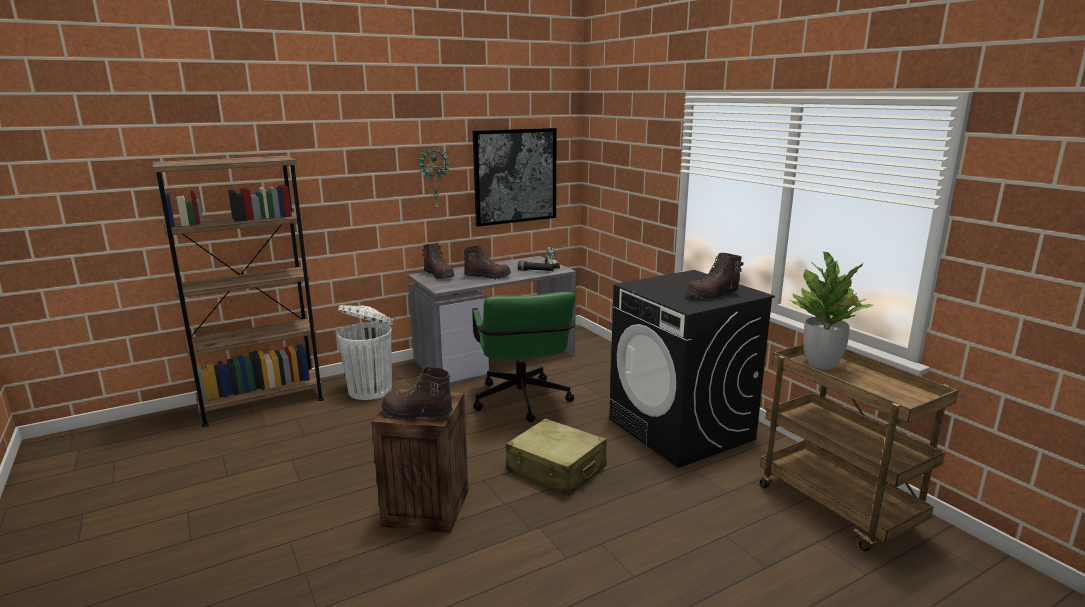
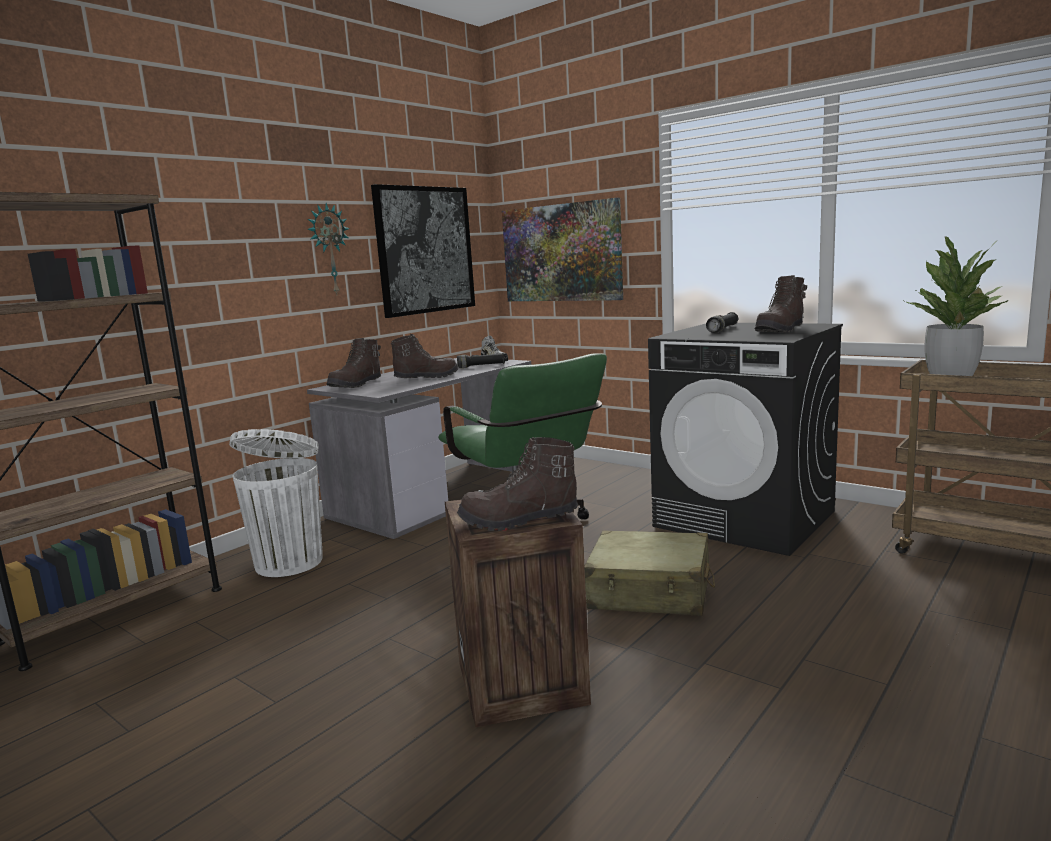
camera: 20 degrees left, 5 degrees down
brown boot [422,243,454,280] -> brown boot turned 90 degrees clockwise [326,338,381,388]
none -> picture [502,198,623,301]
none -> black flashlight [706,312,738,333]

